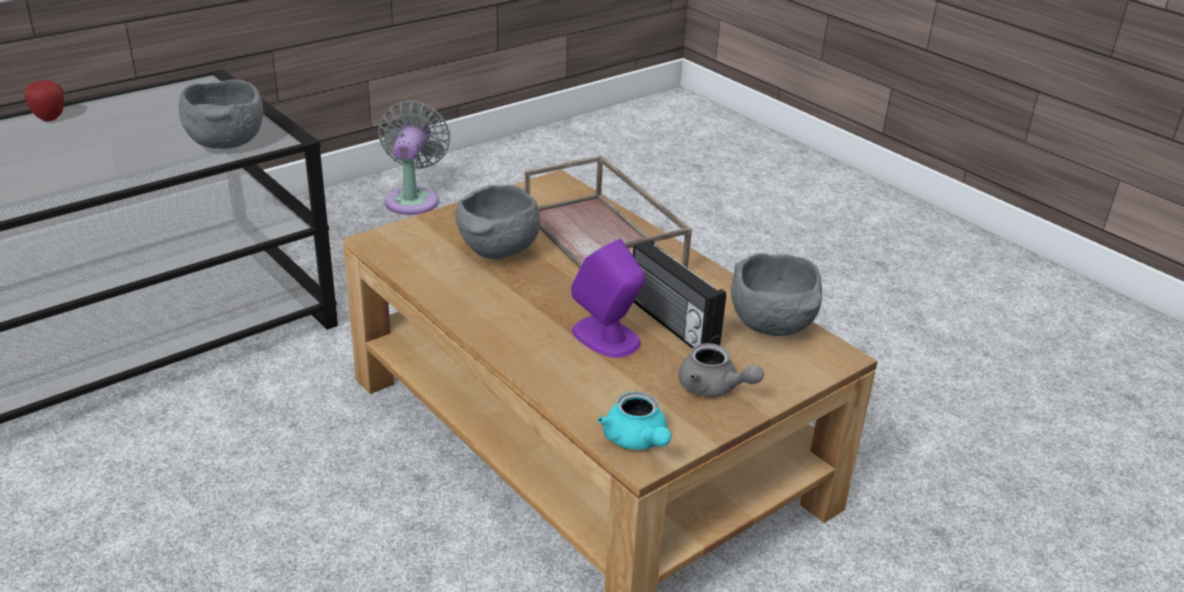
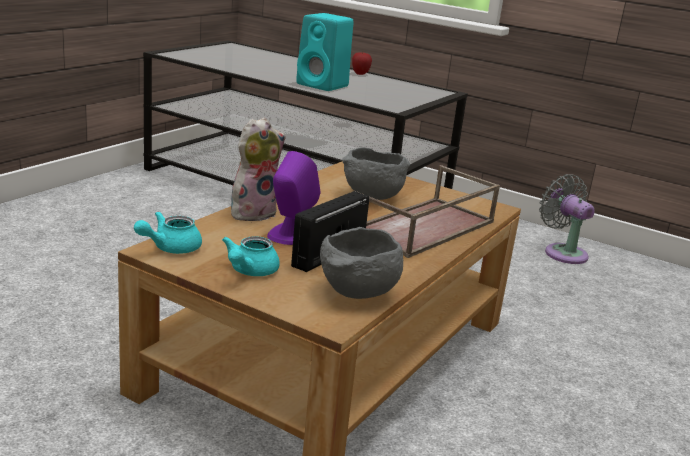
camera: 70 degrees right, 10 degrees down
grey bowl [179,79,263,149] -> none
grey fan [378,100,450,215] -> grey fan turned 105 degrees counterclockwise [539,174,595,264]
grey teapot [679,343,764,397] -> turquoise teapot [222,236,280,276]
none -> plush toy [231,118,286,223]
none -> turquoise speaker [296,13,354,91]

